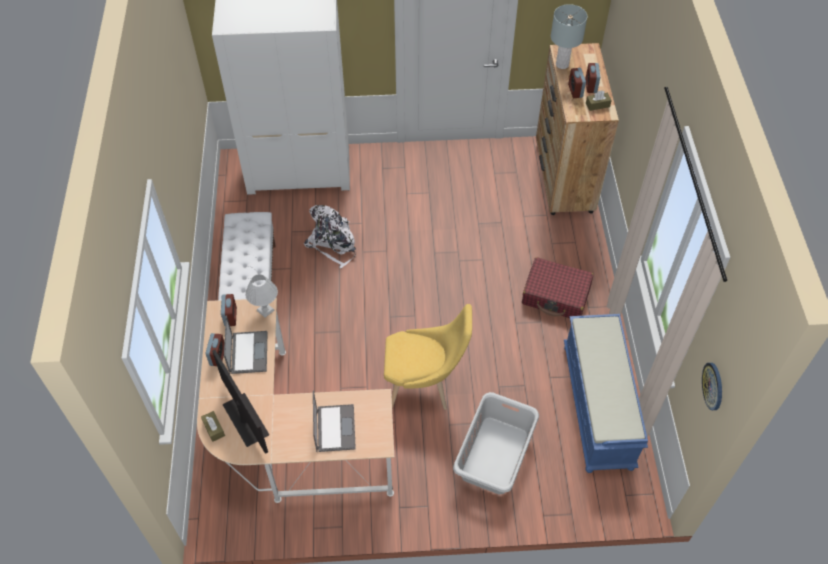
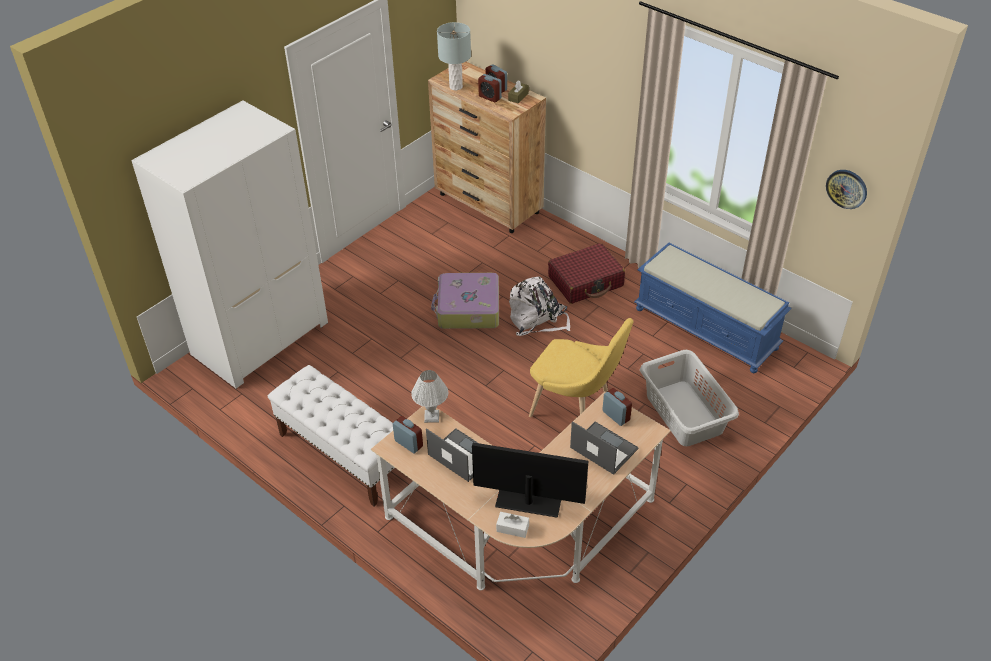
camera: 45 degrees left, 10 degrees down
brown tissue box [201,411,225,442] -> white tissue box [496,512,529,538]
alarm clock [206,333,224,366] -> alarm clock moved to [602,388,632,426]
white backpack [304,205,356,268] -> white backpack moved to [509,277,570,336]
yellow chair [384,304,472,410] -> yellow chair turned 75 degrees clockwise [529,318,634,417]
none -> suitcase [431,273,499,329]

